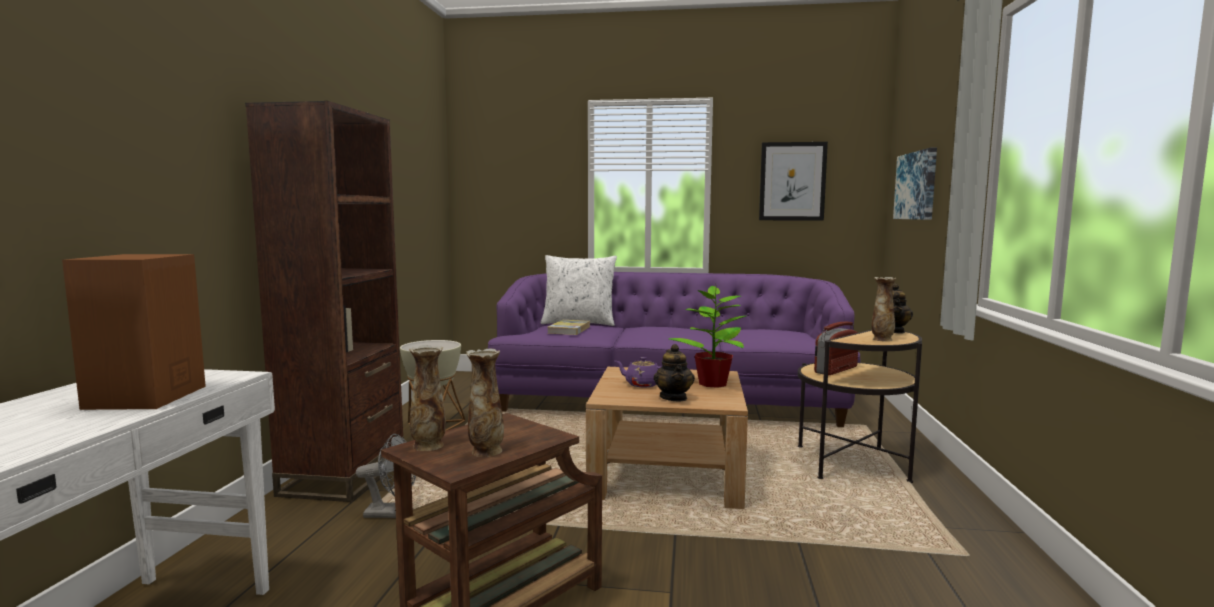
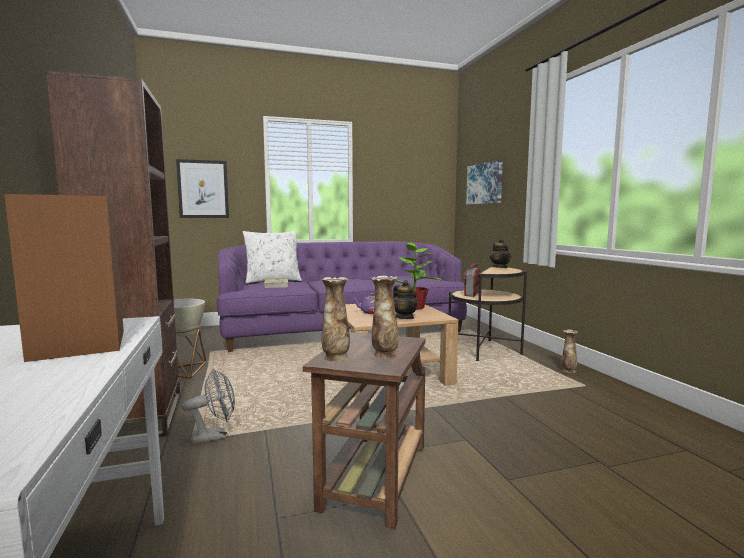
camera: 25 degrees left, 0 degrees up
picture [759,142,828,221] -> picture moved to [176,159,229,218]
vase [872,277,897,342] -> vase moved to [562,330,578,373]

